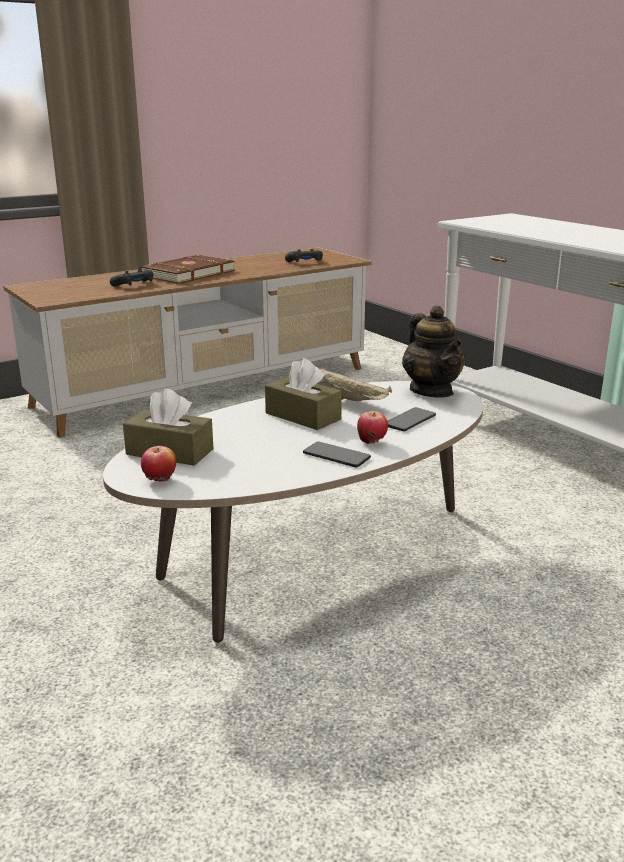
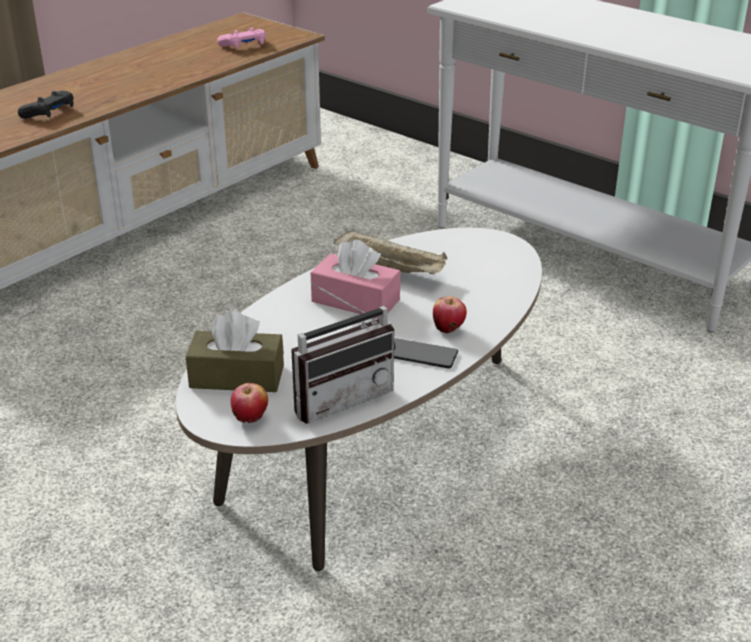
camera: 15 degrees left, 10 degrees up
brown book [140,255,235,284] -> none
brown tissue box [265,358,342,430] -> pink tissue box [310,239,400,319]
black game controller [285,249,323,262] -> pink game controller [217,28,266,48]
phone [388,407,436,431] -> none
teapot [402,305,465,398] -> none
none -> radio [291,283,396,424]

